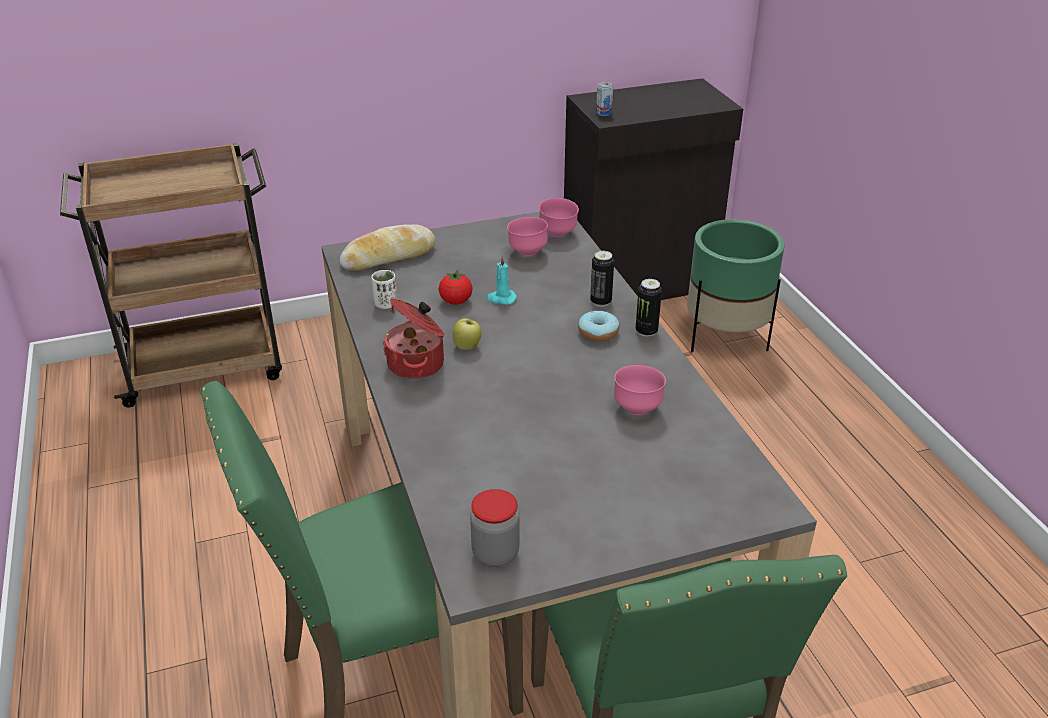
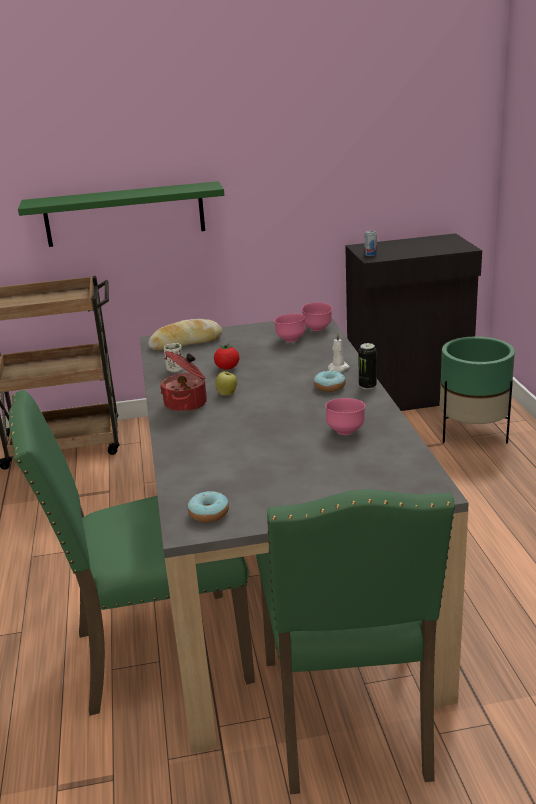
camera: 10 degrees right, 10 degrees down
jar [470,489,519,567] -> donut [188,491,229,523]
turquoise candle [487,256,517,305] -> none
can [590,251,614,307] -> white candle [328,332,349,372]
none -> green shelf [18,181,224,247]

